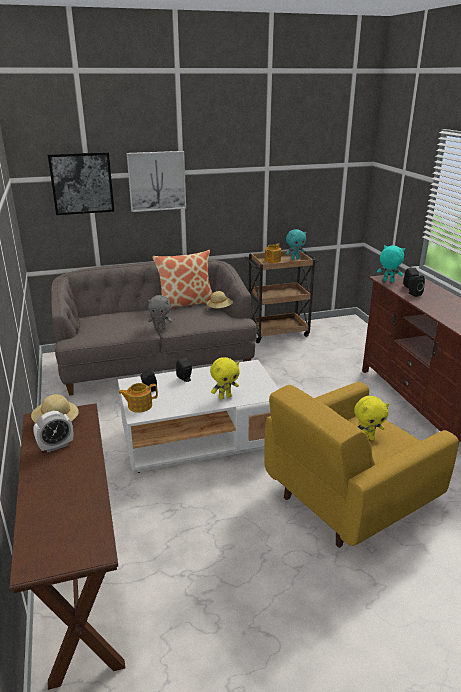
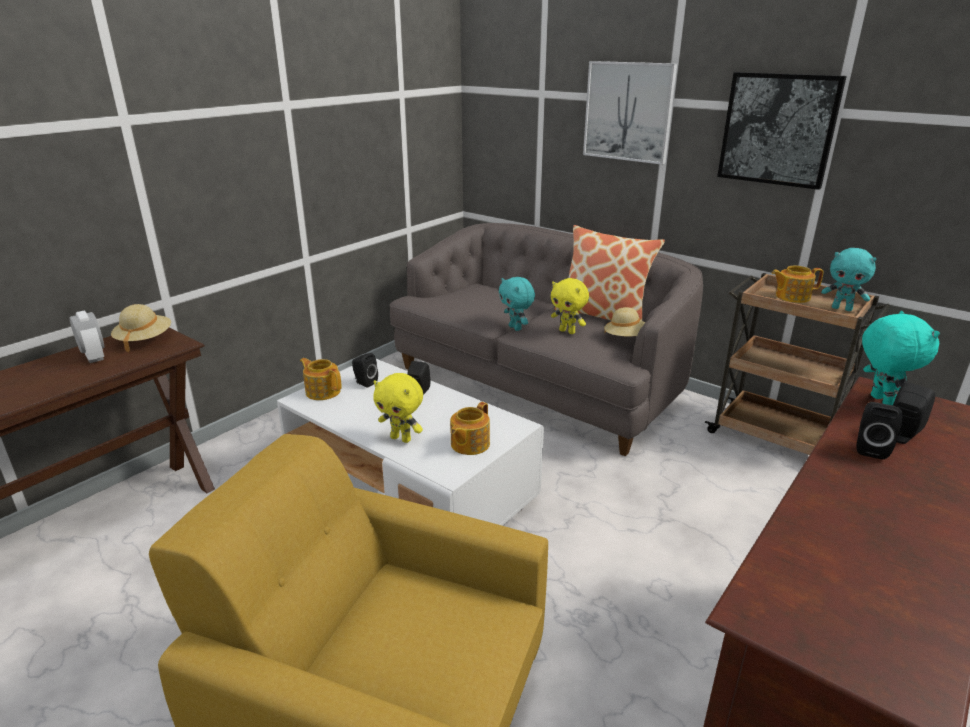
camera: 55 degrees right, 0 degrees up
alarm clock [33,411,73,452] -> alarm clock turned 150 degrees counterclockwise [69,311,104,363]
picture [48,152,115,215] -> picture moved to [717,72,847,190]
grey plush toy [148,295,173,329] -> turquoise plush toy [499,277,535,331]
yellow plush toy [354,396,389,440] -> yellow plush toy moved to [551,278,589,334]
none -> teapot [450,402,490,455]

